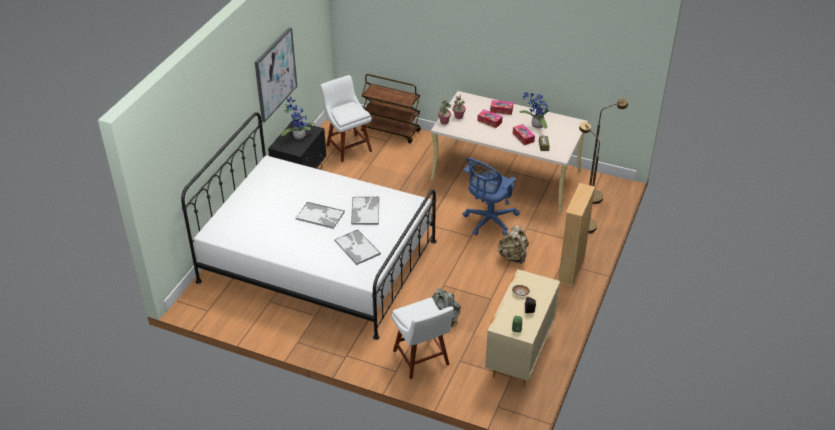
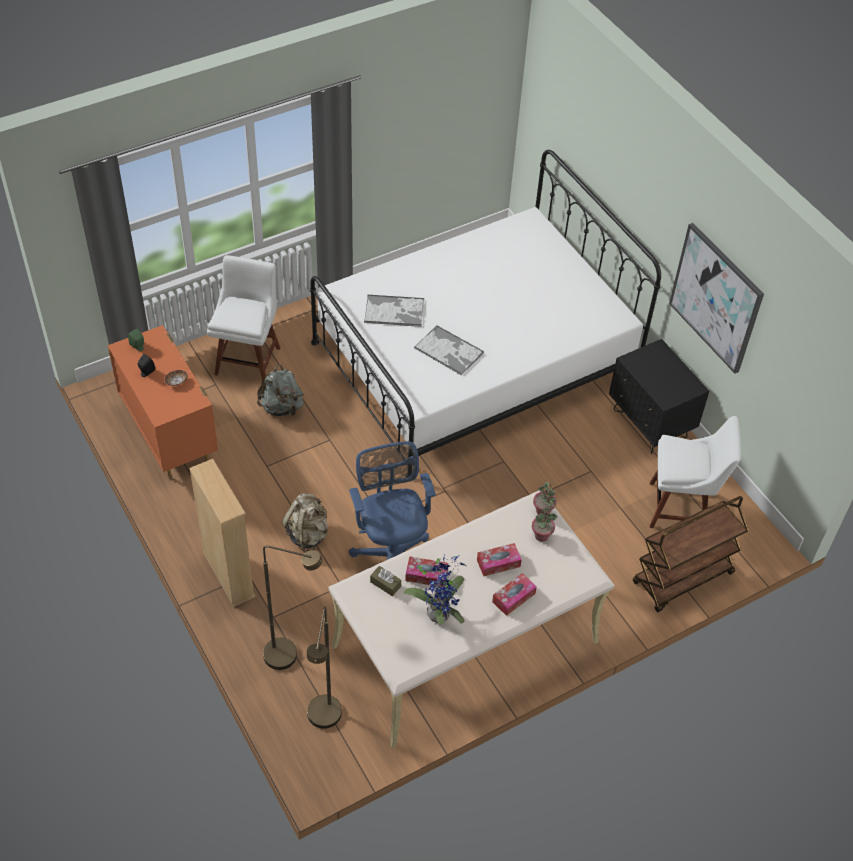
camera: 125 degrees right, 10 degrees up
potted plant [281,96,315,140] -> none
tray [296,202,345,229] -> none
white chair [392,297,454,379] -> white chair turned 90 degrees clockwise [207,255,280,381]
beige dresser [485,269,560,387] -> orange dresser [108,325,218,479]

